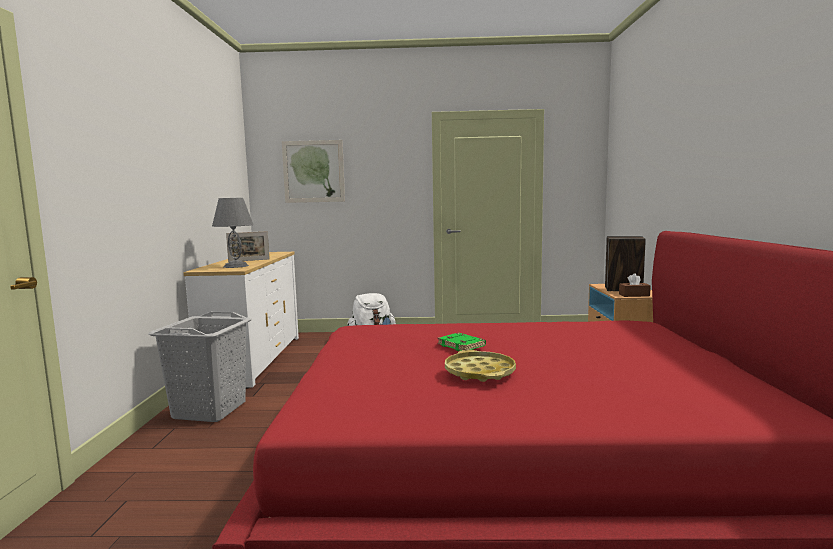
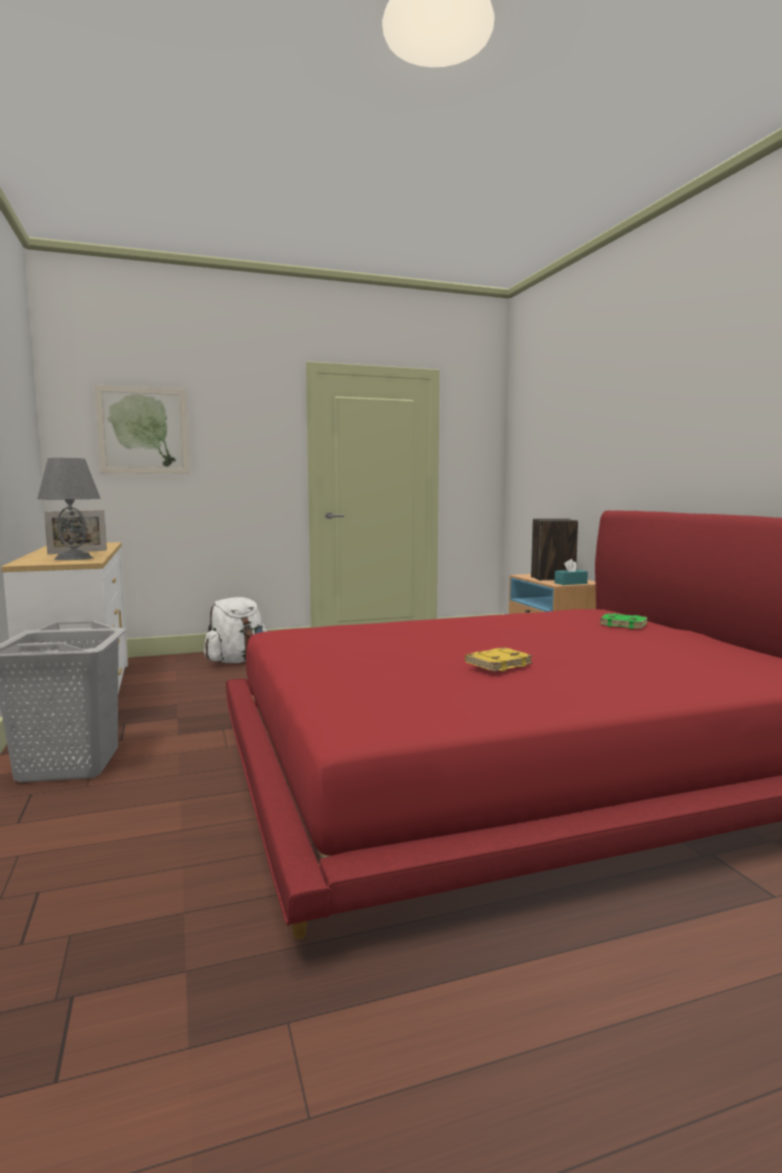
camera: 20 degrees left, 0 degrees up
green book [437,333,486,351] -> green book moved to [600,613,647,629]
yellow tray [445,350,516,382] -> yellow book [465,647,533,672]
brown tissue box [619,273,651,297] -> turquoise tissue box [555,559,588,585]

